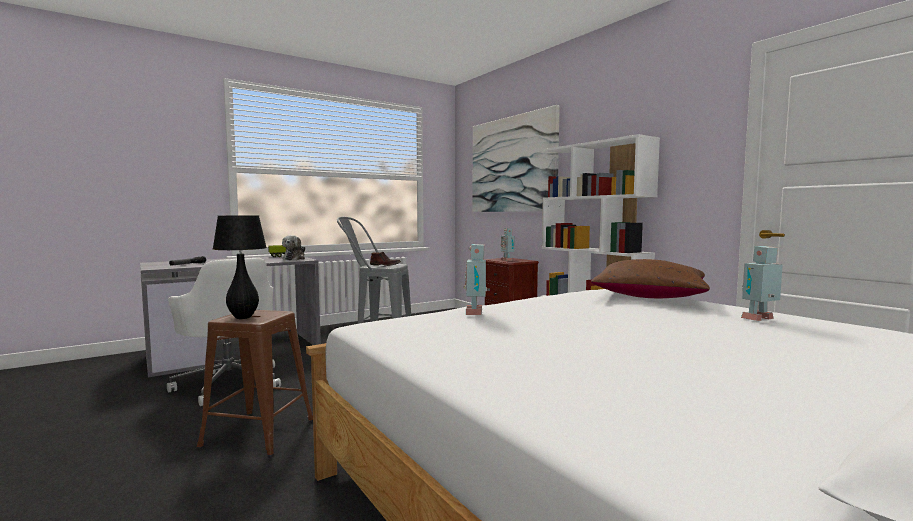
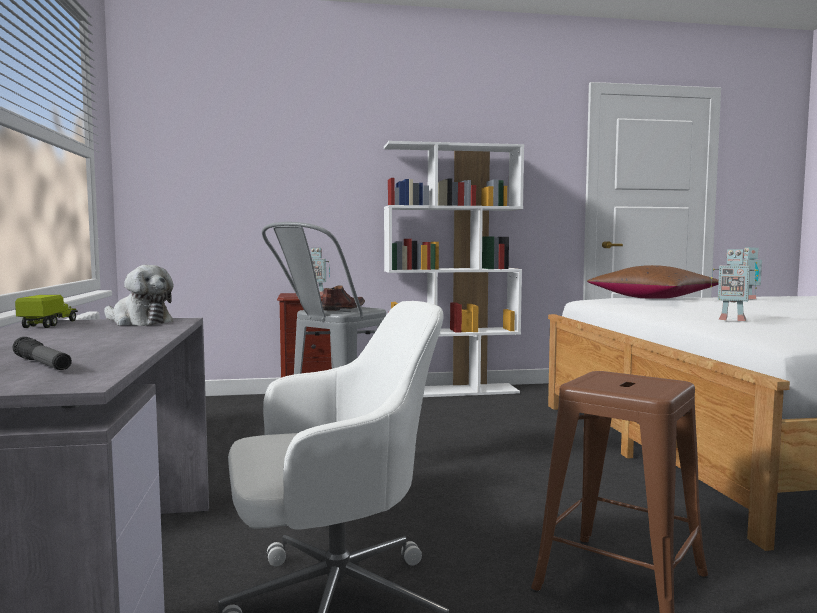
camera: 65 degrees left, 0 degrees up
black table lamp [213,215,267,319] -> none
picture [472,105,560,212] -> none

